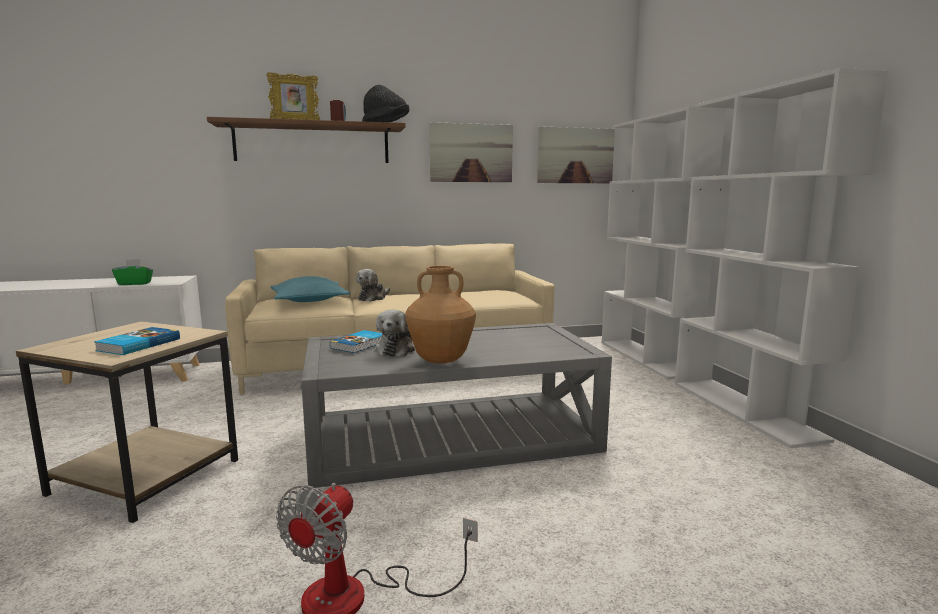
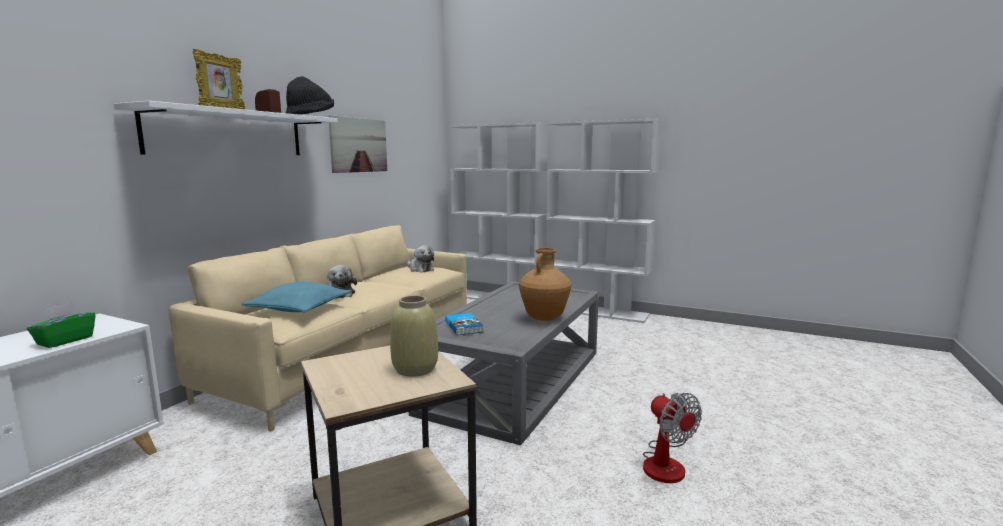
camera: 50 degrees left, 0 degrees up
book [94,327,180,355] -> beige vase [390,296,438,377]
brown shelf [207,117,405,163] -> white shelf [114,101,338,155]
plush toy [375,309,415,357] -> plush toy moved to [407,245,434,272]
picture [537,126,615,183] -> none

